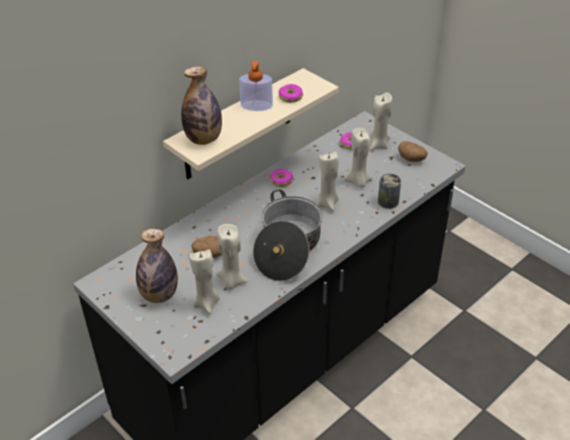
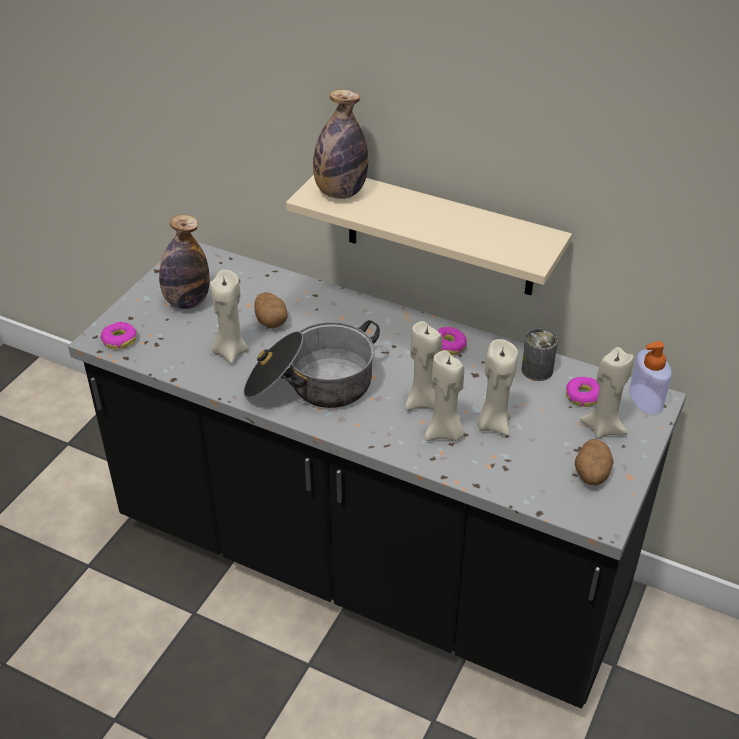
camera: 70 degrees right, 0 degrees up
beige candle [189,250,220,315] -> beige candle moved to [425,350,465,441]
soap dispenser [239,61,273,111] -> soap dispenser moved to [629,341,672,415]
donut [279,84,303,103] -> donut moved to [101,322,137,349]
can [378,174,401,209] -> can moved to [522,328,558,381]

